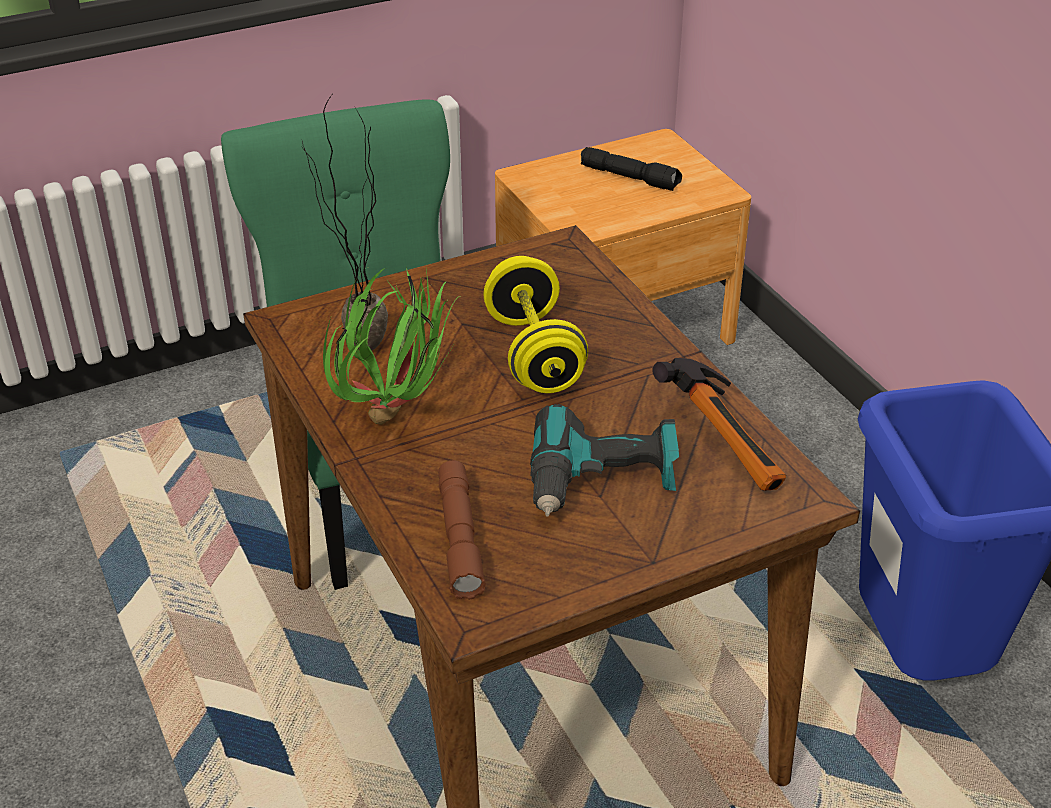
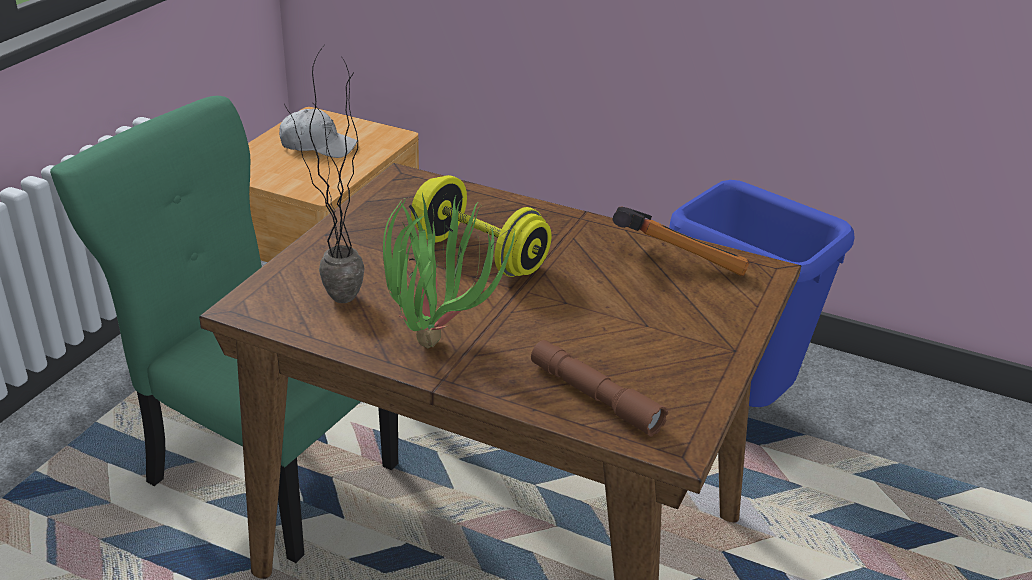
camera: 40 degrees left, 5 degrees down
power drill [530,404,679,517] -> none
black flashlight [581,147,682,191] -> white cap [279,109,357,158]

